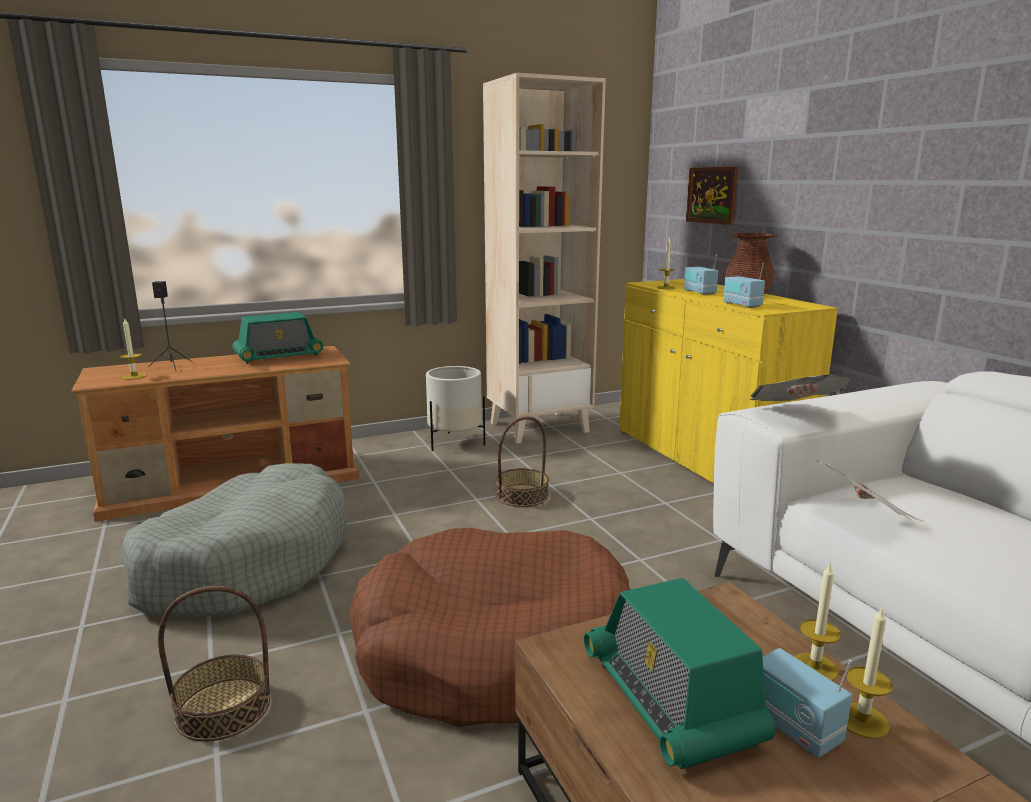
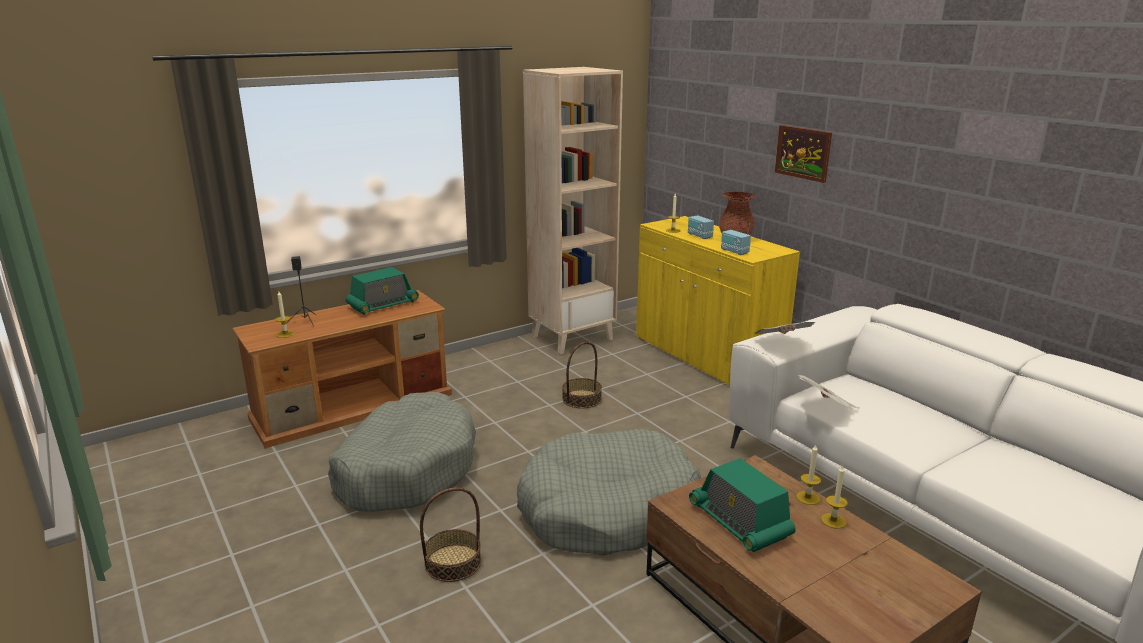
camera: 10 degrees left, 5 degrees up
brown dog bed [349,528,631,727] -> grey dog bed [517,429,701,556]
white planter [426,366,485,451] -> none
picture [686,167,738,225] -> picture moved to [775,125,832,183]
radio [763,648,852,758] -> none

